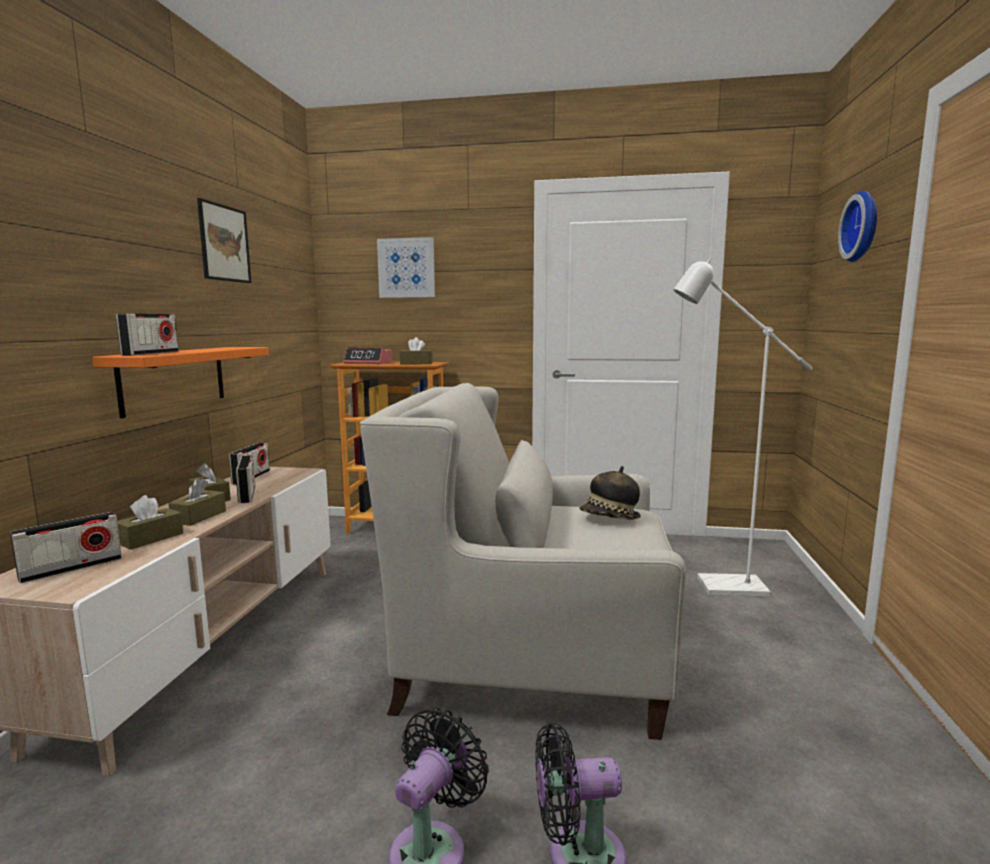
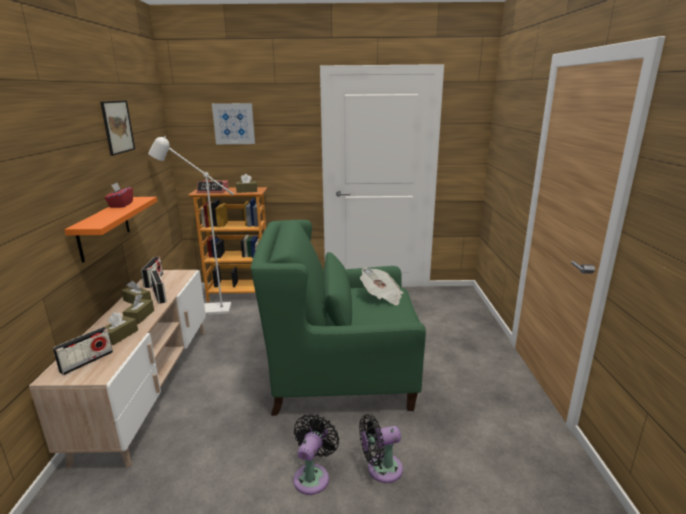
camera: 10 degrees left, 10 degrees up
radio [116,314,179,356] -> none
white armchair [360,383,686,740] -> green armchair [251,220,426,416]
hat [580,466,641,520] -> newspaper [360,268,403,305]
white floor lamp [674,259,813,596] -> white floor lamp moved to [148,136,234,315]
wall clock [838,191,877,262] -> none
none -> red tissue box [105,183,133,208]

